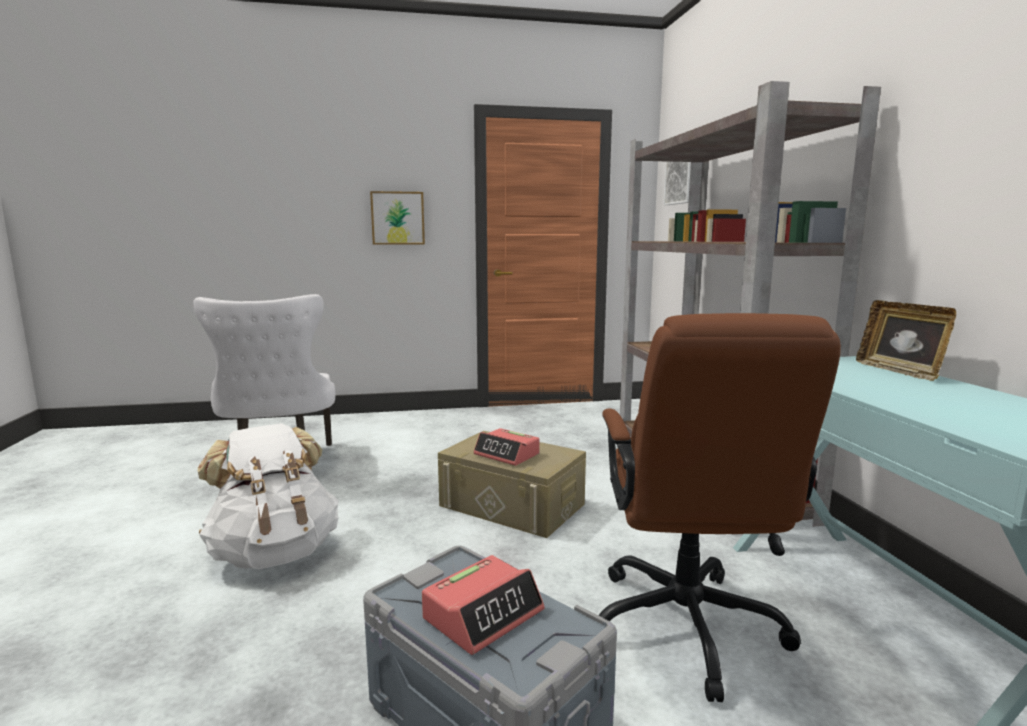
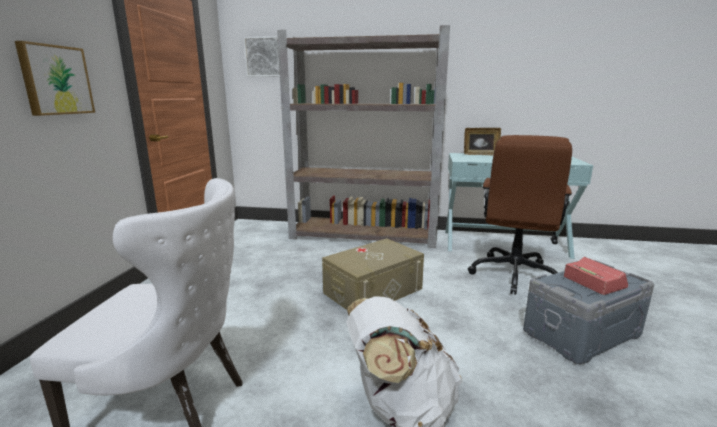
camera: 70 degrees left, 5 degrees up
alarm clock [473,428,540,466] -> none
brown office chair [598,313,841,702] -> brown office chair turned 90 degrees clockwise [468,135,572,295]

